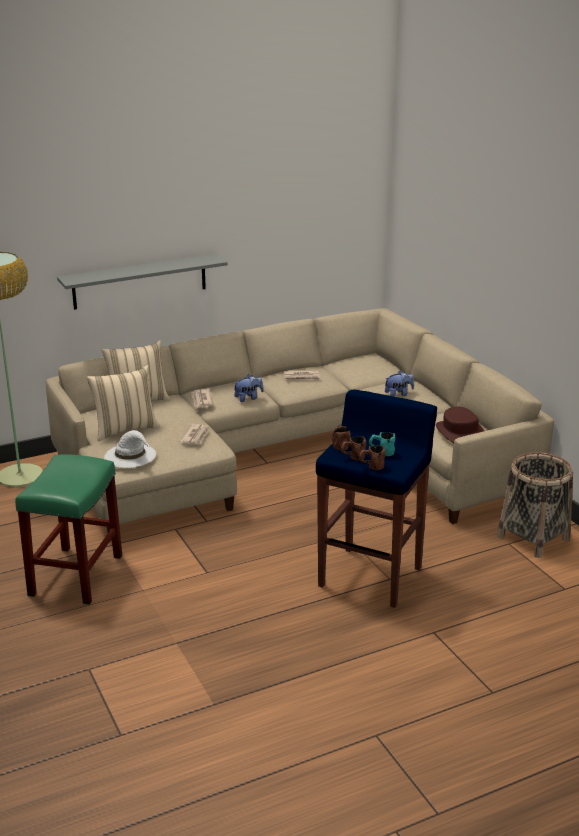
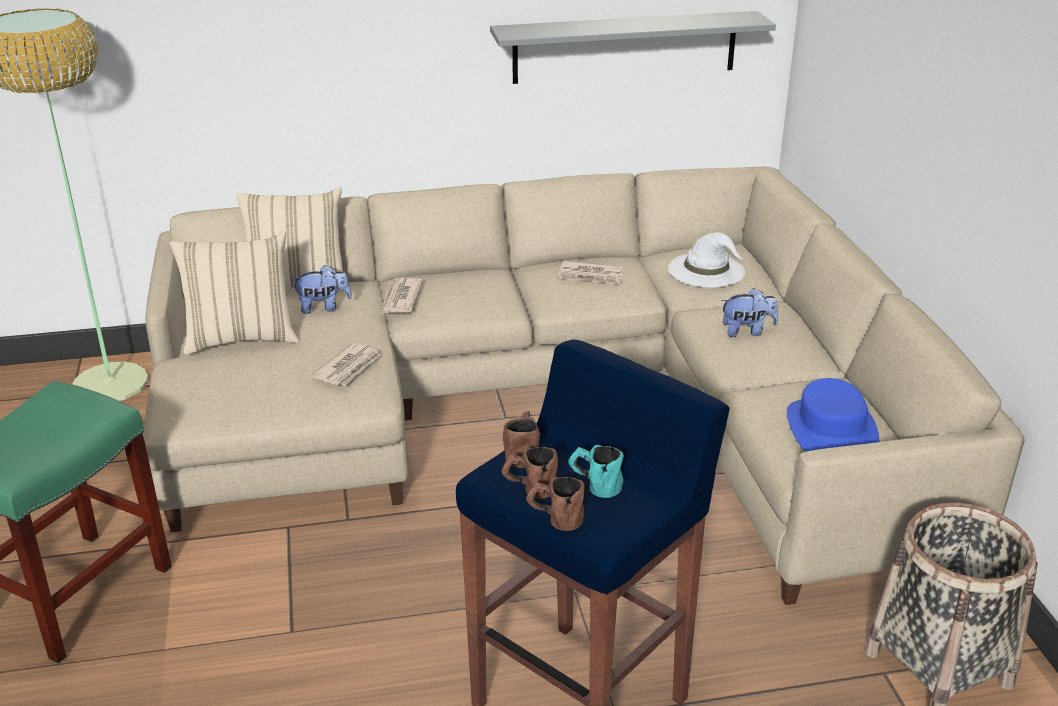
camera: 15 degrees right, 5 degrees up
grey shelf [57,254,228,310] -> grey shelf moved to [490,11,776,84]
white hat [104,430,156,468] -> white hat moved to [668,232,745,287]
plush toy [233,374,264,402] -> plush toy moved to [292,265,352,314]
brown hat [436,407,484,443] -> blue hat [787,378,879,452]

